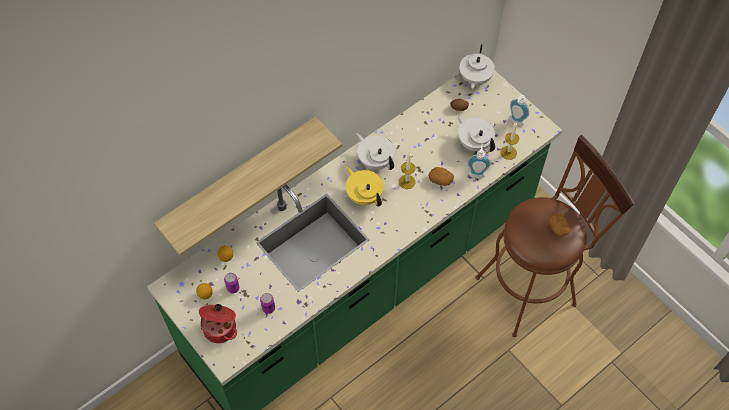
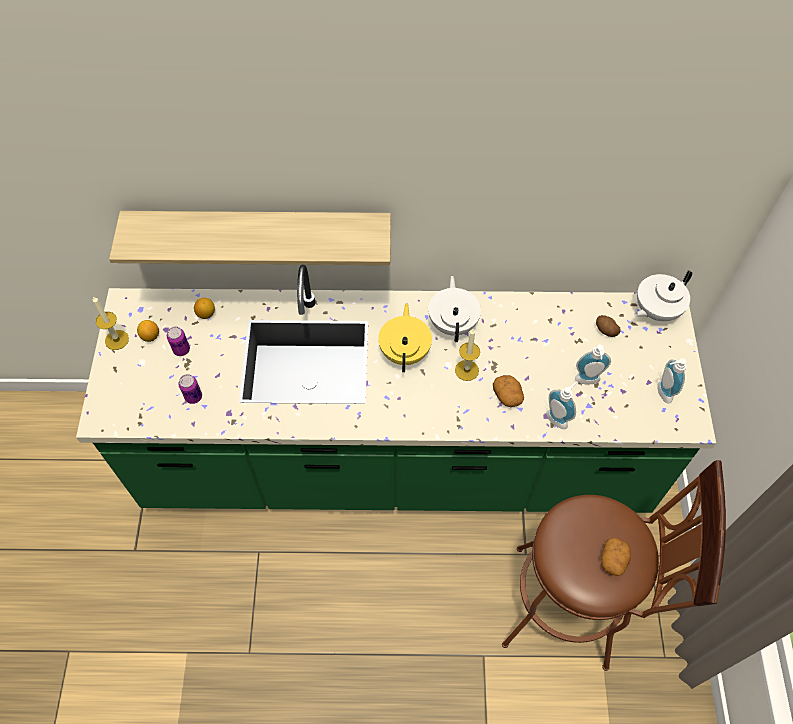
camera: 40 degrees right, 0 degrees up
cooking pot [199,304,237,343] -> none
white teapot [457,115,495,152] -> soap dispenser [575,344,611,385]
candle [501,122,519,160] -> candle moved to [93,297,129,350]

